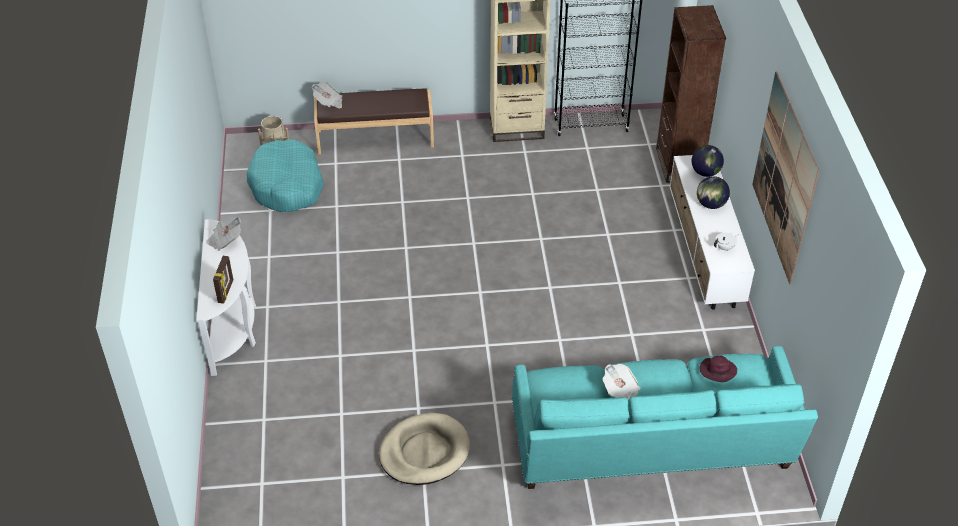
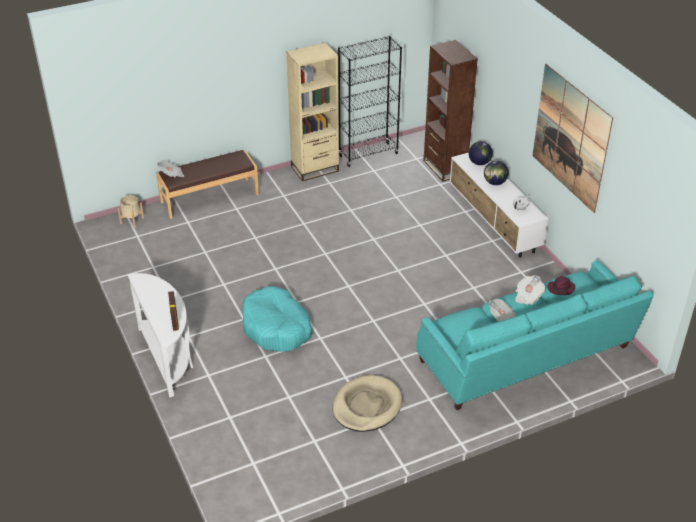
camera: 20 degrees left, 5 degrees down
newspaper [206,215,241,251] -> newspaper moved to [515,275,545,305]
turquoise dog bed [247,139,324,212] -> turquoise dog bed moved to [243,286,312,352]

